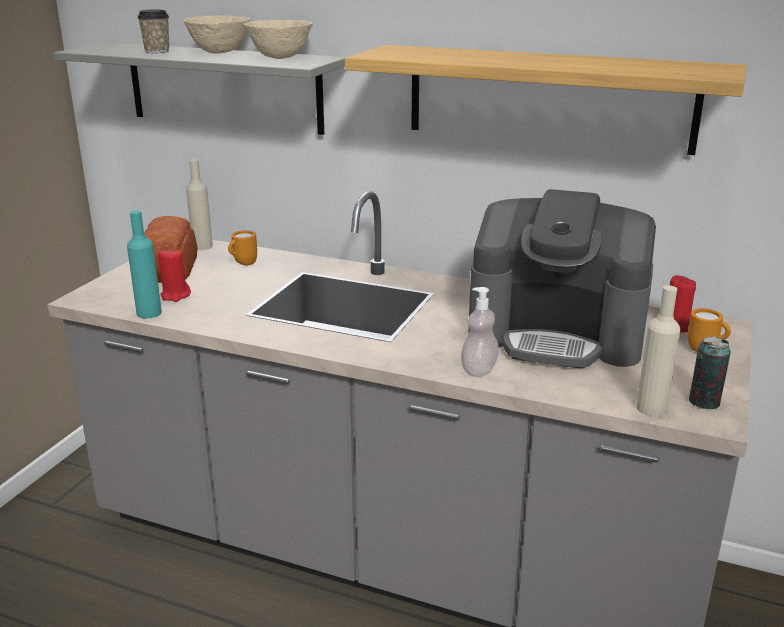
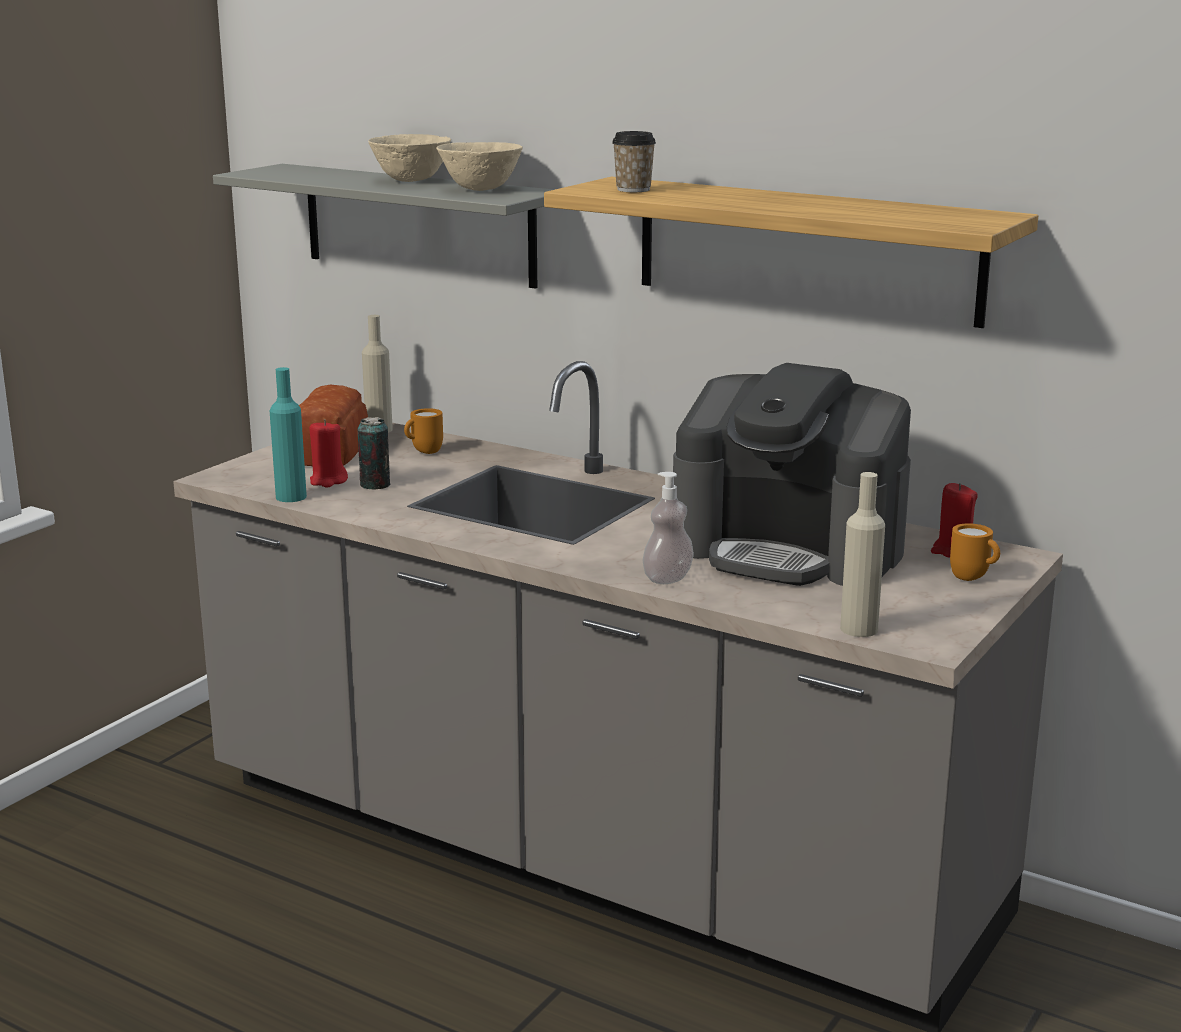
camera: 10 degrees right, 5 degrees down
cup [138,9,169,53] -> cup moved to [612,131,656,192]
can [689,337,731,409] -> can moved to [358,417,390,490]

